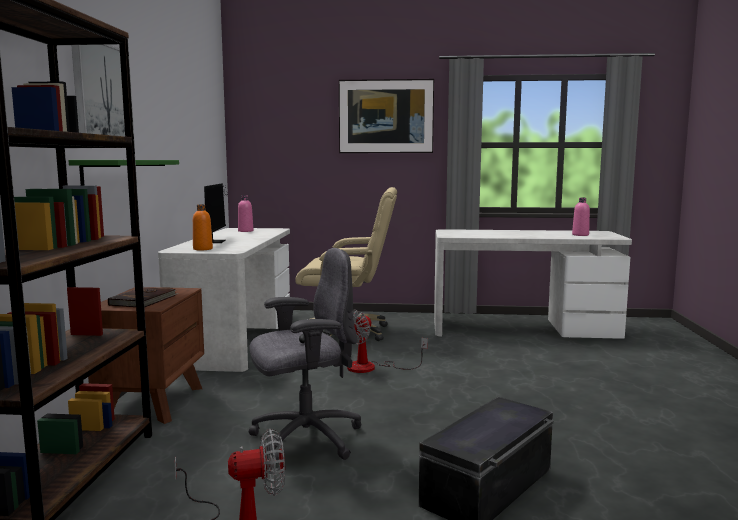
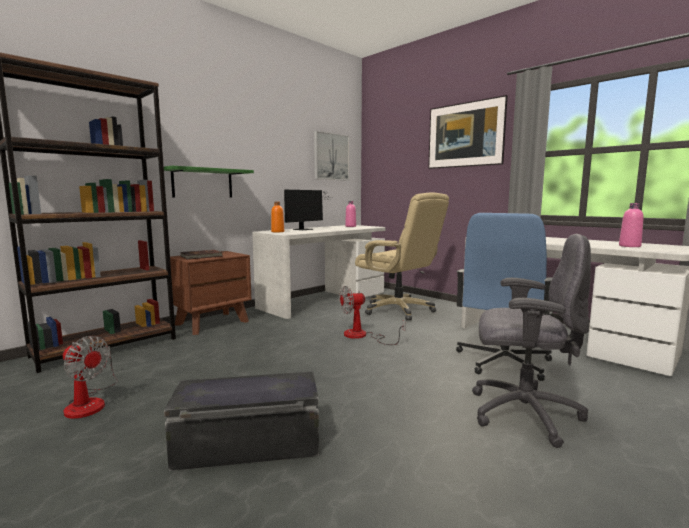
camera: 40 degrees right, 0 degrees up
picture [71,45,135,145] -> picture moved to [314,130,350,181]
grey office chair [249,248,361,460] -> grey office chair moved to [472,234,591,448]
none -> blue office chair [456,213,553,381]

